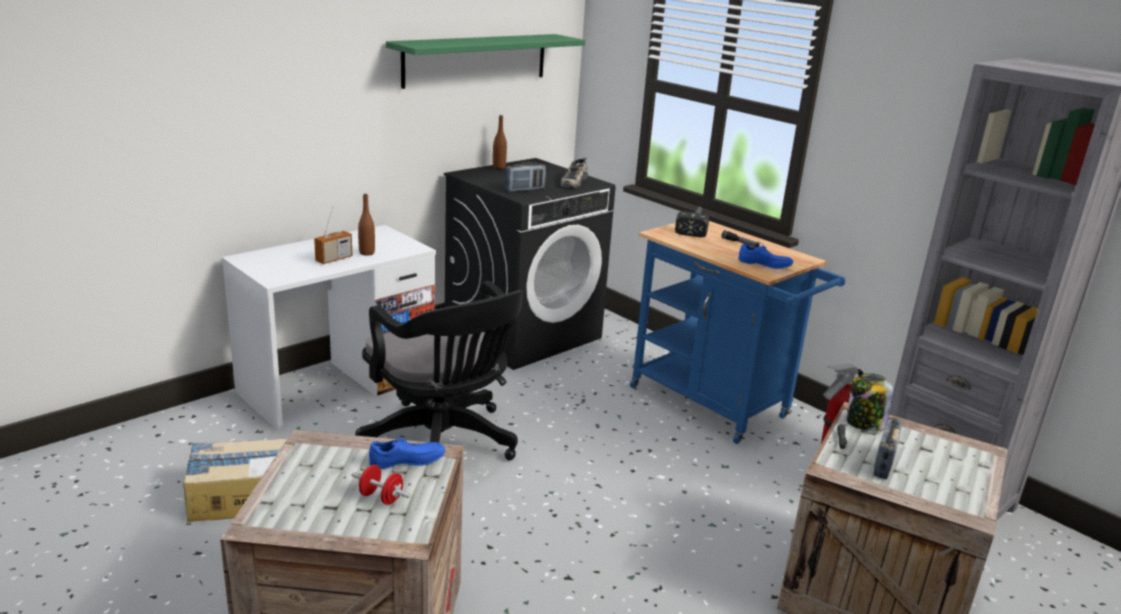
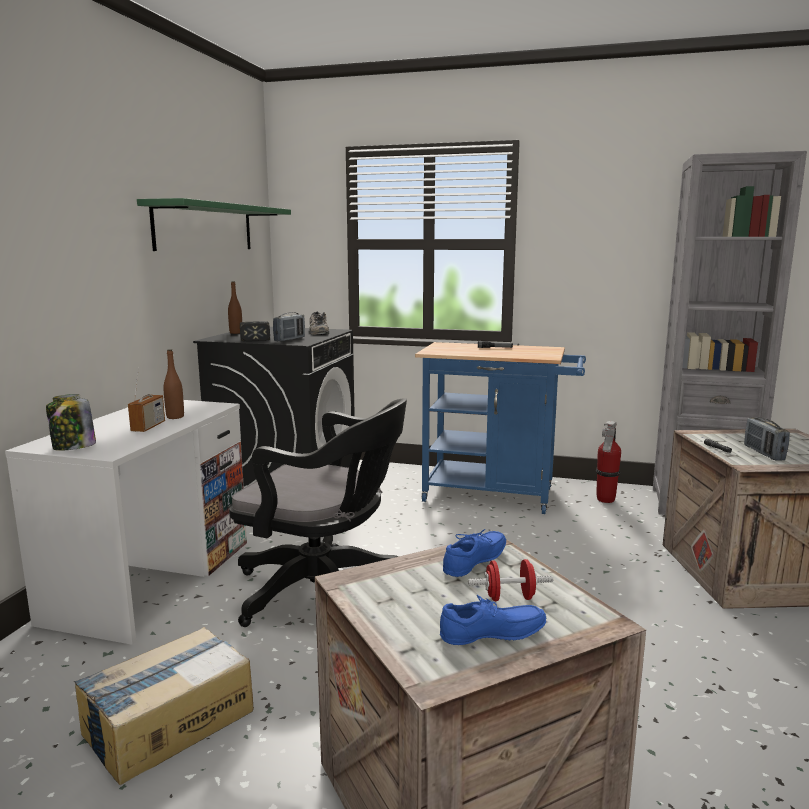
camera: 30 degrees left, 10 degrees down
hammer [675,207,709,238] -> hammer moved to [240,321,270,341]
blue shoe [738,242,793,269] -> blue shoe moved to [440,595,546,645]
jar [846,373,893,431] -> jar moved to [46,394,96,451]

